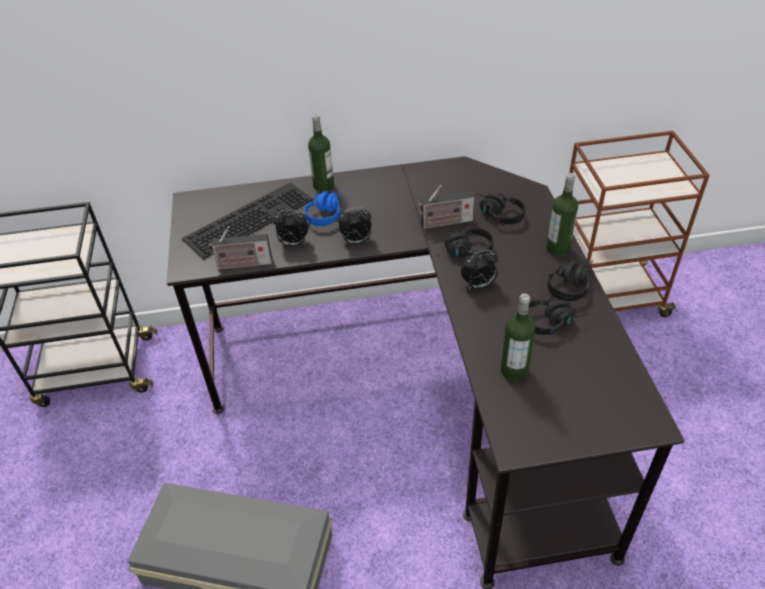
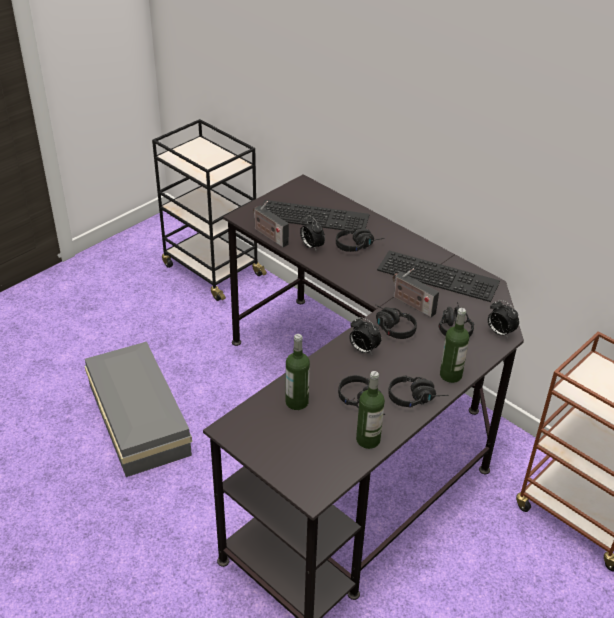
camera: 50 degrees right, 5 degrees down
blue headphones [304,190,343,226] -> black headphones [336,228,384,252]
bottle [308,114,334,192] -> bottle moved to [356,371,385,449]
alarm clock [338,207,371,244] -> alarm clock moved to [488,300,519,338]
none -> keyboard [377,250,500,302]

